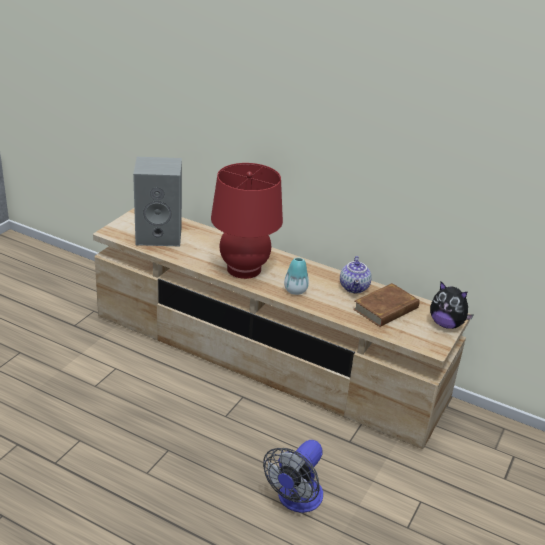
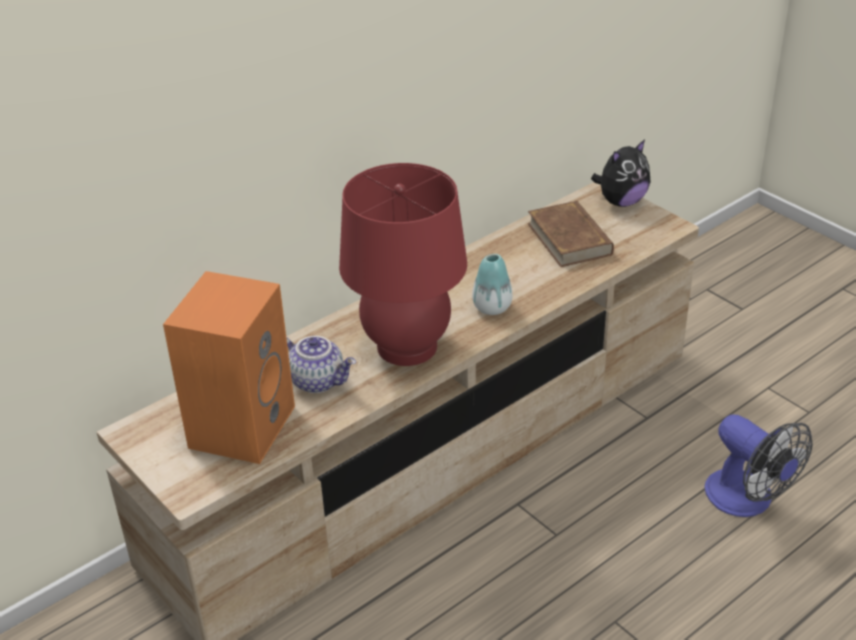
camera: 65 degrees left, 5 degrees up
grey speaker [133,157,182,246] -> orange speaker [163,271,295,464]
teapot [340,256,372,293] -> teapot moved to [286,336,356,393]

